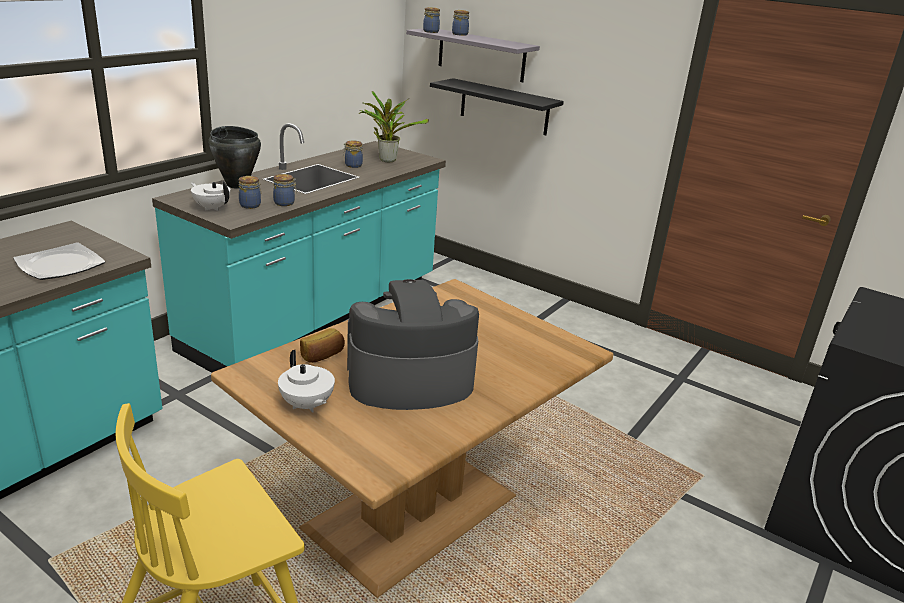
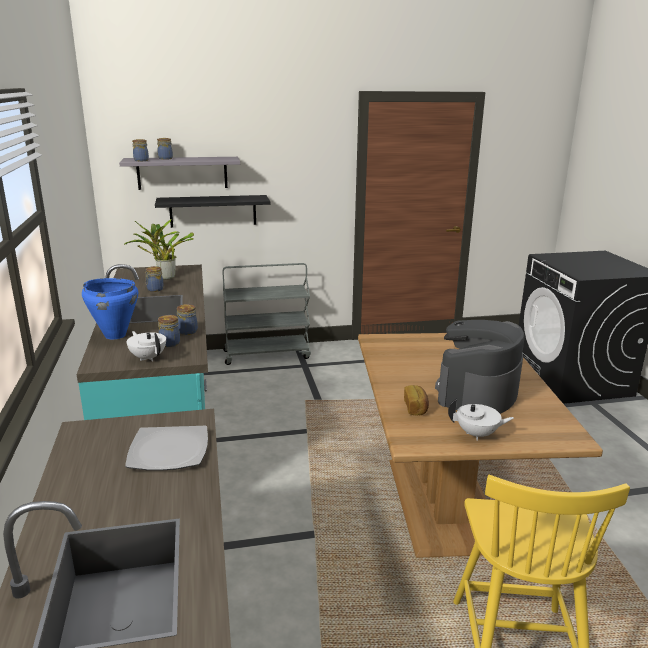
camera: 45 degrees left, 5 degrees down
white teapot [191,181,230,211] -> white teapot turned 60 degrees clockwise [127,331,166,361]
black cooking pot [208,126,261,188] -> blue cooking pot [82,278,138,339]
none -> grey cart [222,263,311,365]

